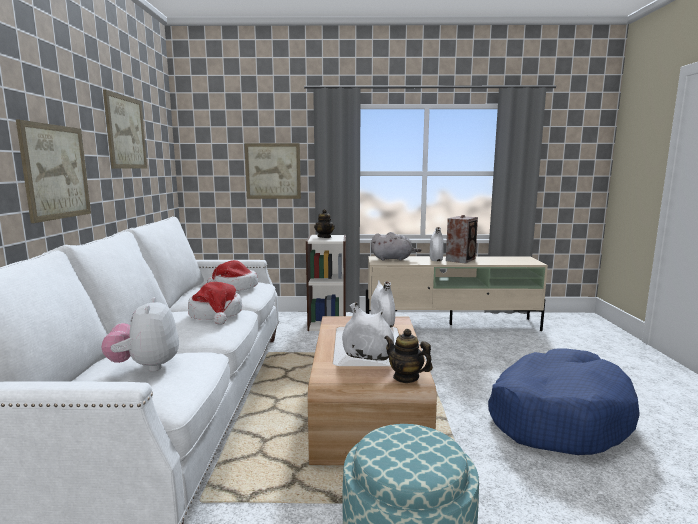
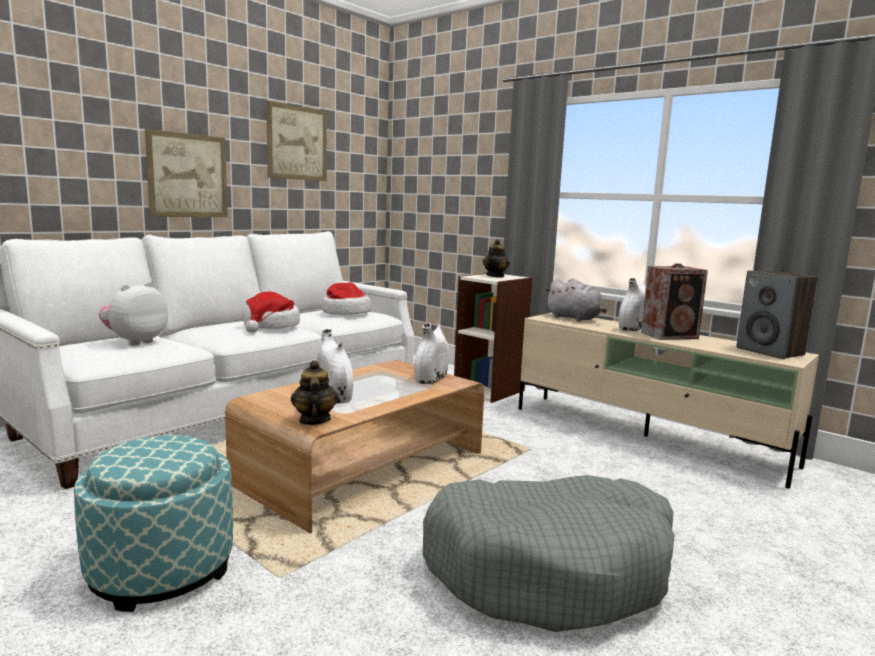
camera: 40 degrees right, 0 degrees up
picture [244,143,301,199] -> none
blue dog bed [488,348,640,455] -> grey dog bed [423,475,675,632]
none -> speaker [736,271,818,359]

